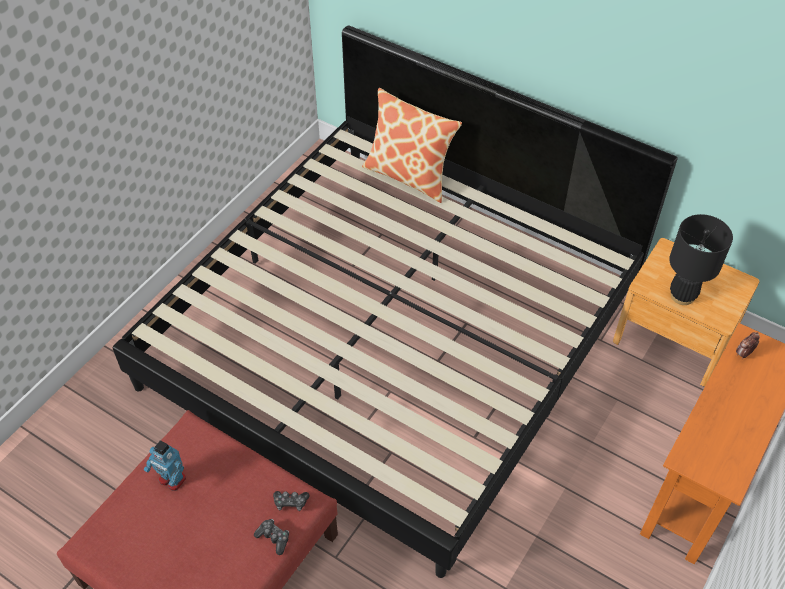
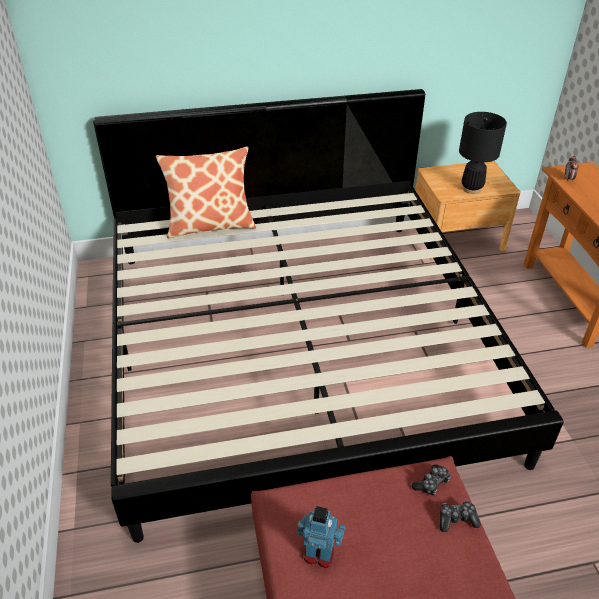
camera: 45 degrees left, 10 degrees down
toy robot [144,440,186,491] -> toy robot turned 150 degrees counterclockwise [297,506,346,568]

